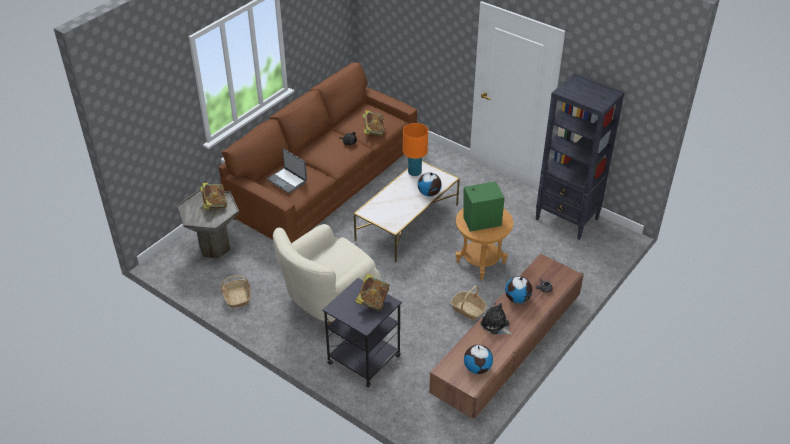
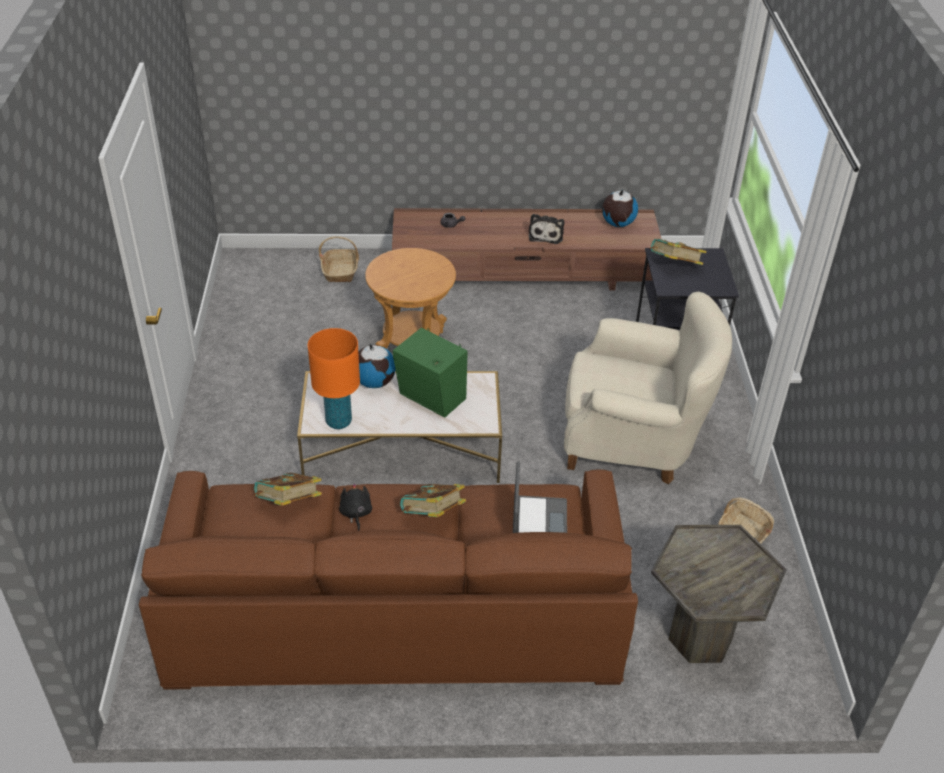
camera: 130 degrees left, 0 degrees up
book [200,183,227,209] -> book moved to [400,484,466,517]
basket [450,286,487,320] -> basket moved to [319,237,359,282]
green speaker [464,181,505,231] -> green speaker moved to [393,328,468,418]
globe [505,276,532,303] -> none
black bookcase [536,73,625,240] -> none

